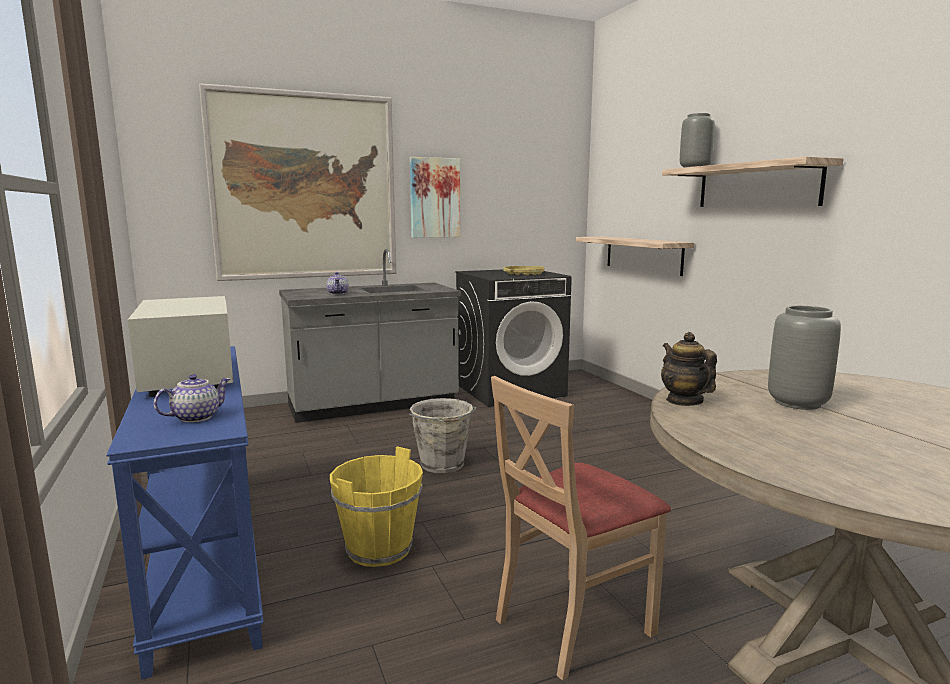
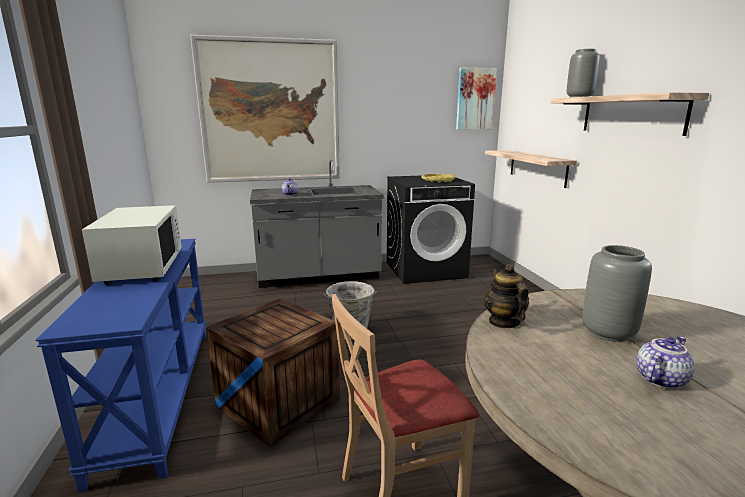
camera: 10 degrees right, 5 degrees up
teapot [154,374,230,422] -> teapot moved to [636,336,695,389]
yellow bucket [330,446,423,567] -> crate [206,298,340,447]
picture [410,157,460,238] -> picture moved to [456,67,497,130]

